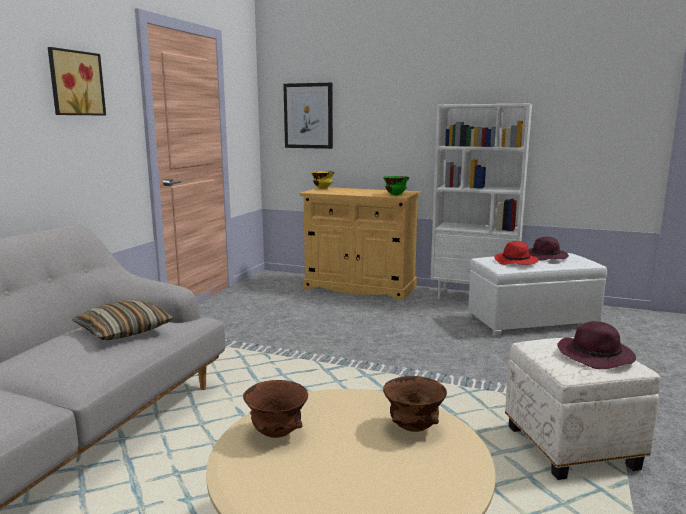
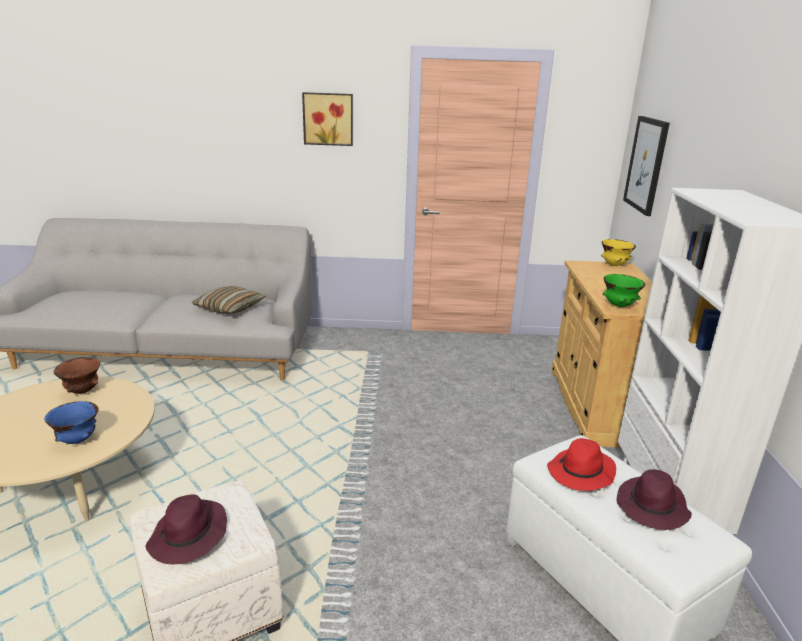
camera: 70 degrees right, 10 degrees up
brown bowl [383,376,447,432] -> blue bowl [44,401,99,444]

